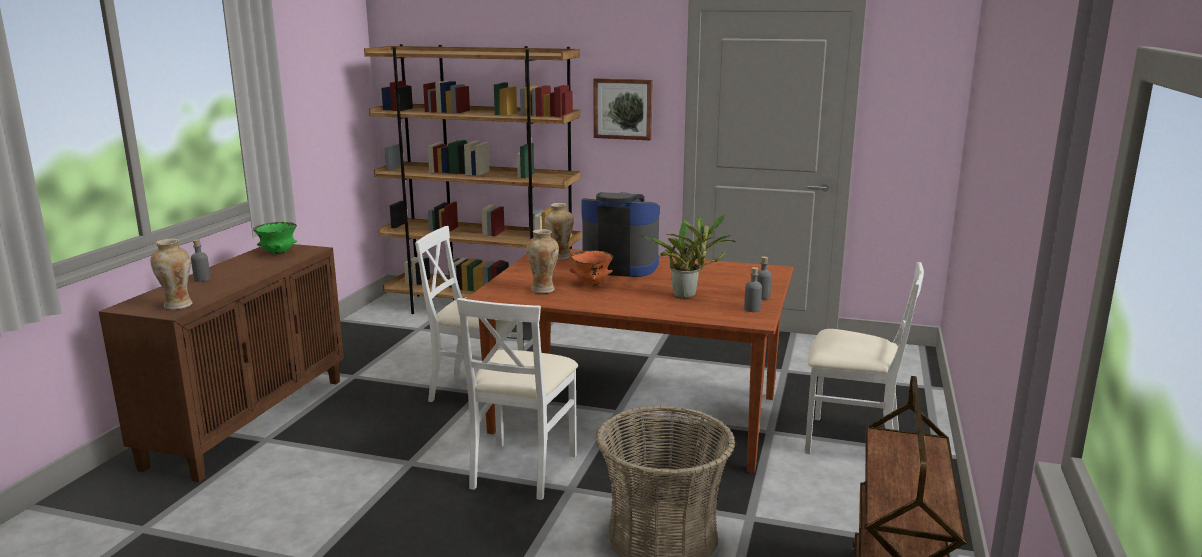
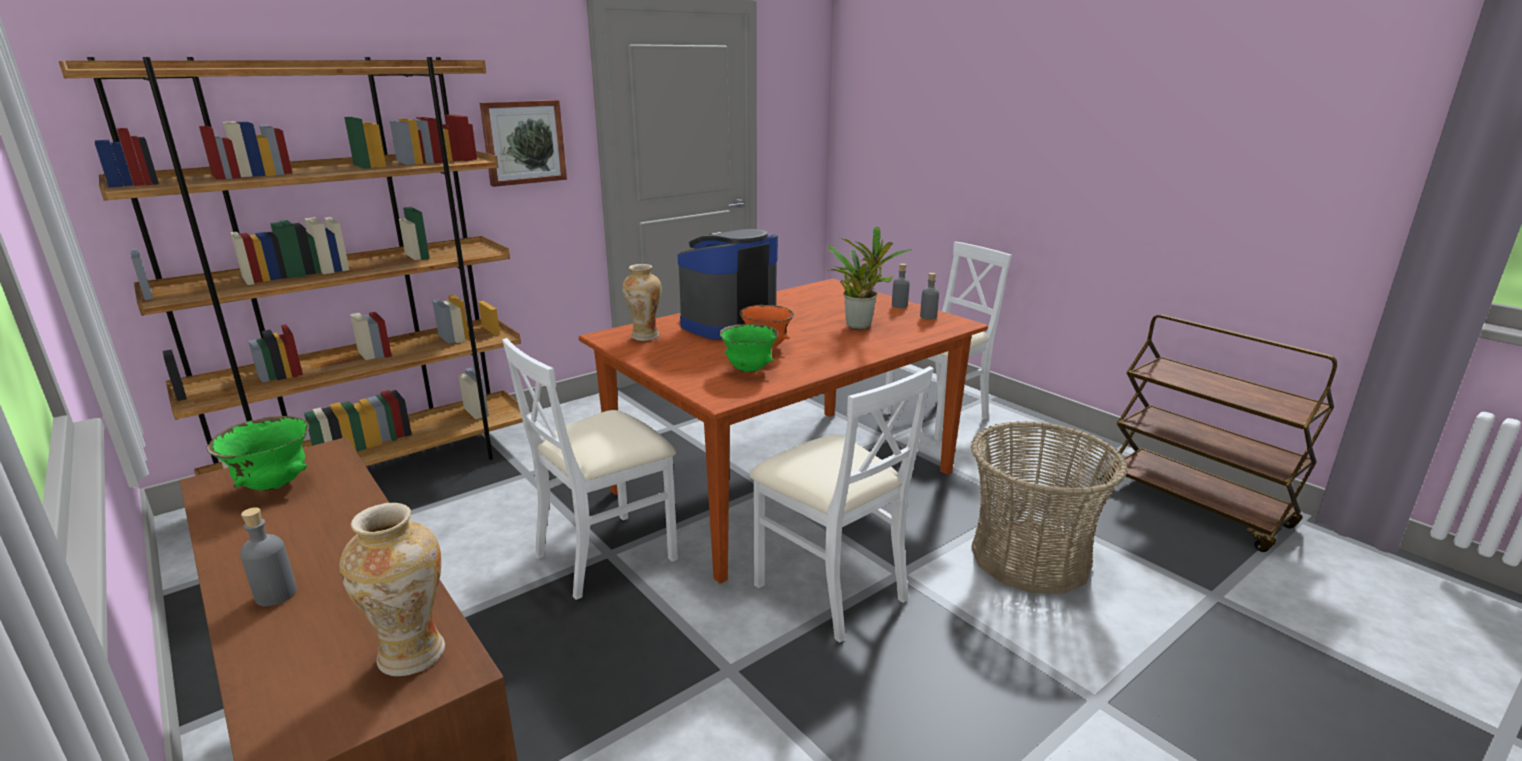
camera: 55 degrees left, 5 degrees up
vase [526,229,559,293] -> green bowl [719,324,778,372]

